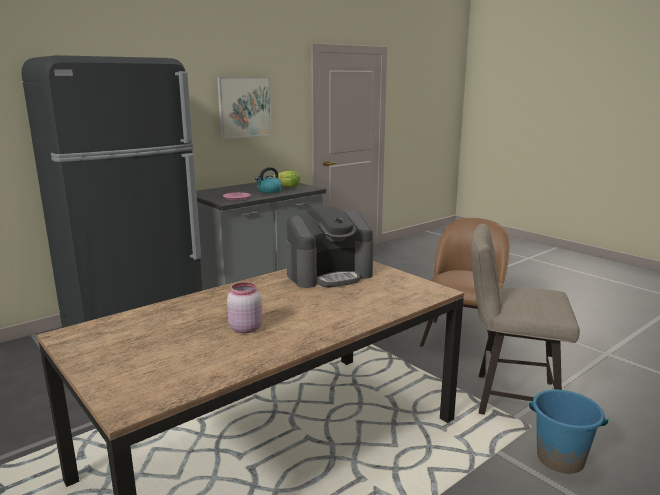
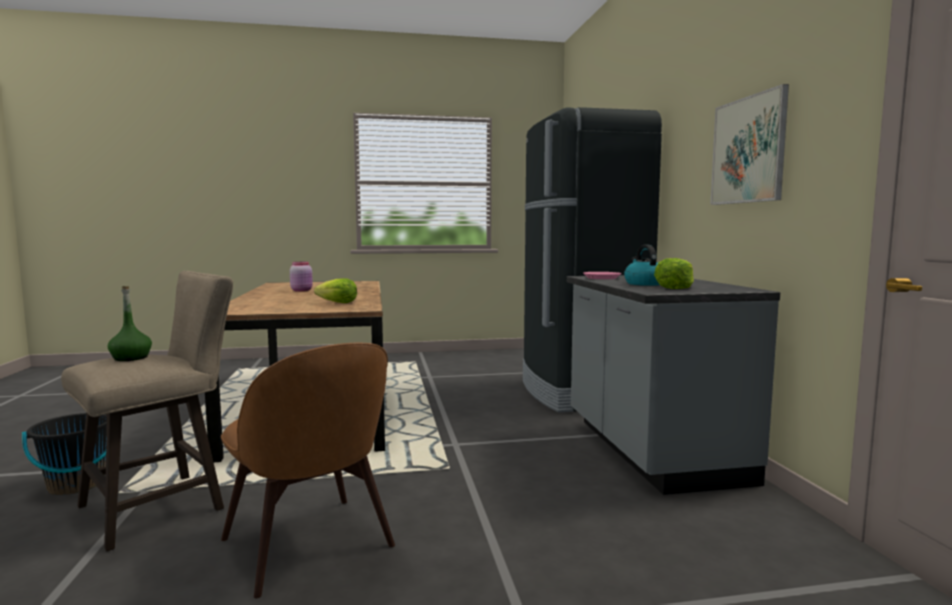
camera: 120 degrees right, 10 degrees down
coffee machine [286,206,374,288] -> lettuce [314,278,357,303]
blue bucket [529,390,609,474] -> black bucket [22,413,107,495]
none -> green bottle [107,286,152,361]

